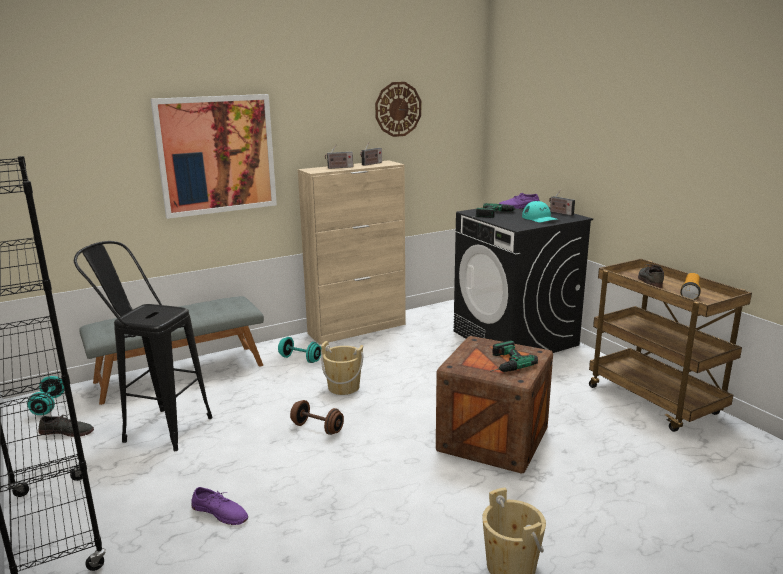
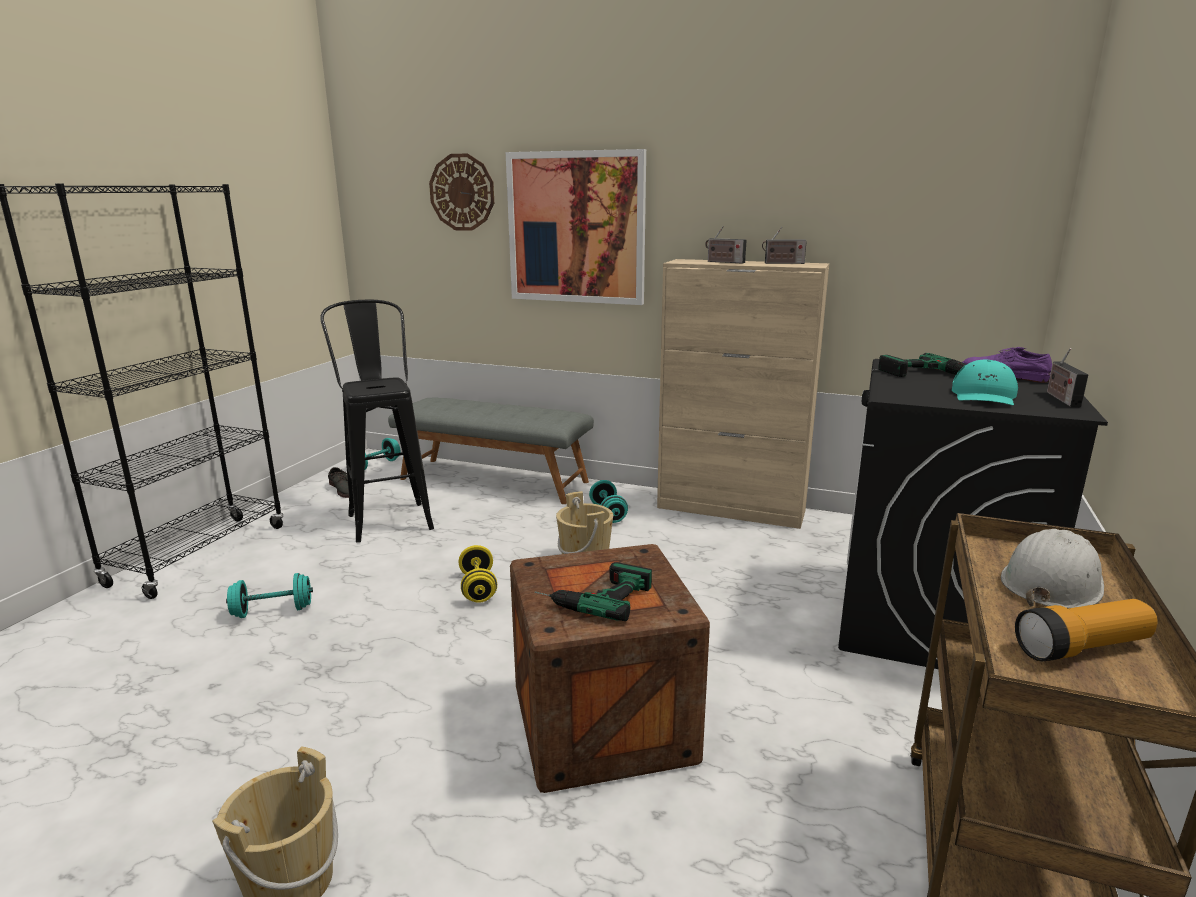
camera: 50 degrees right, 0 degrees up
purple shoe [192,487,248,525] -> turquoise dumbbell [226,573,313,618]
brown dumbbell [290,400,344,435] -> yellow dumbbell [459,545,497,603]
wall clock [375,82,421,137] -> wall clock moved to [429,154,494,231]
grey shoe [638,264,664,288] -> white hard hat [1001,529,1104,608]

